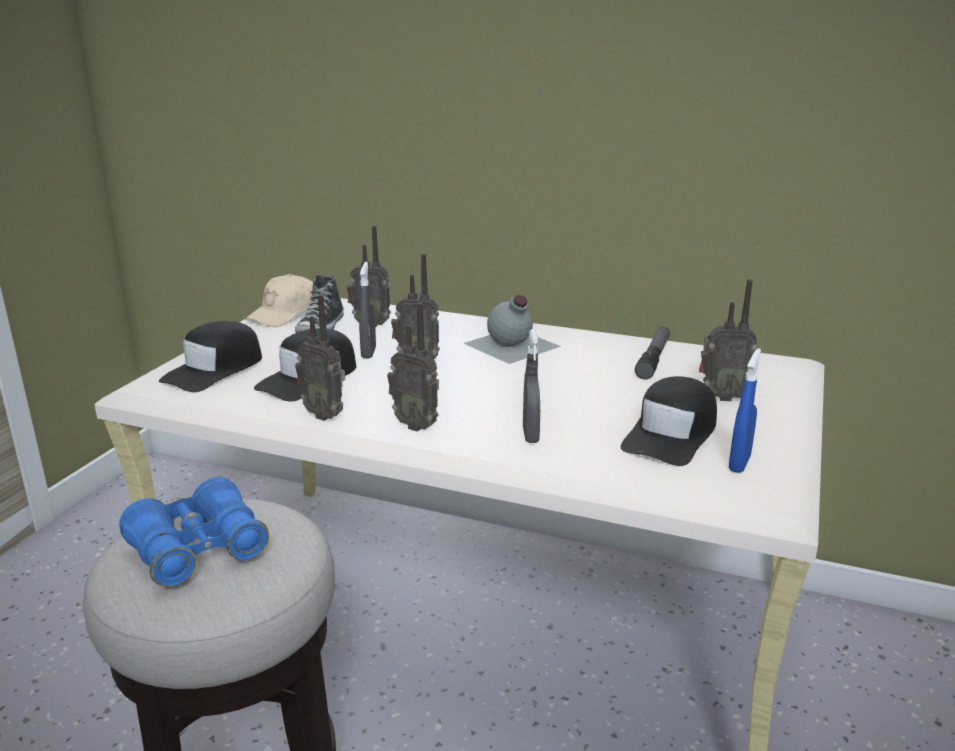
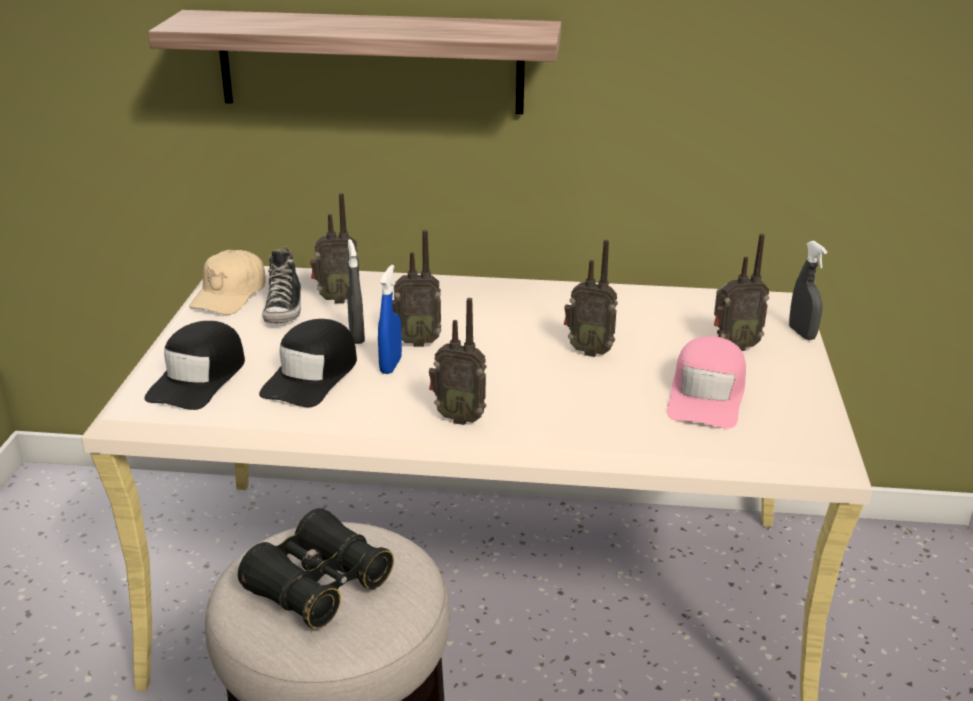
camera: 15 degrees left, 5 degrees up
blue binoculars [119,477,269,587] -> black binoculars [238,508,394,629]
radio [295,294,345,421] -> radio moved to [564,240,618,357]
grey bottle [463,295,561,364] -> none
grey spray bottle [523,329,540,443] -> grey spray bottle moved to [789,241,827,340]
black cap [621,376,717,466] -> pink cap [667,336,746,429]
flashlight [635,327,670,379] -> none
blue spray bottle [729,348,761,473] -> blue spray bottle moved to [378,265,402,374]
none -> shelf [148,10,562,114]

